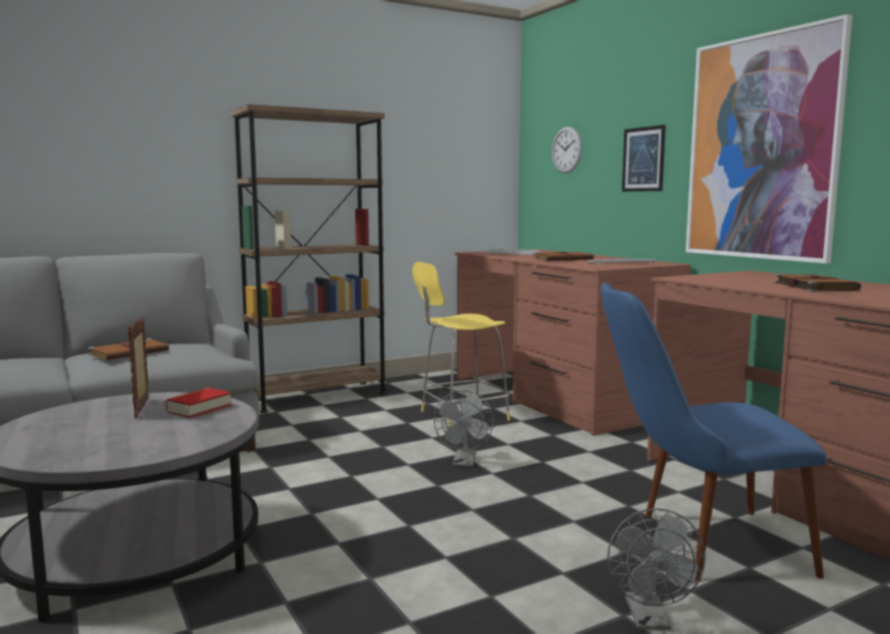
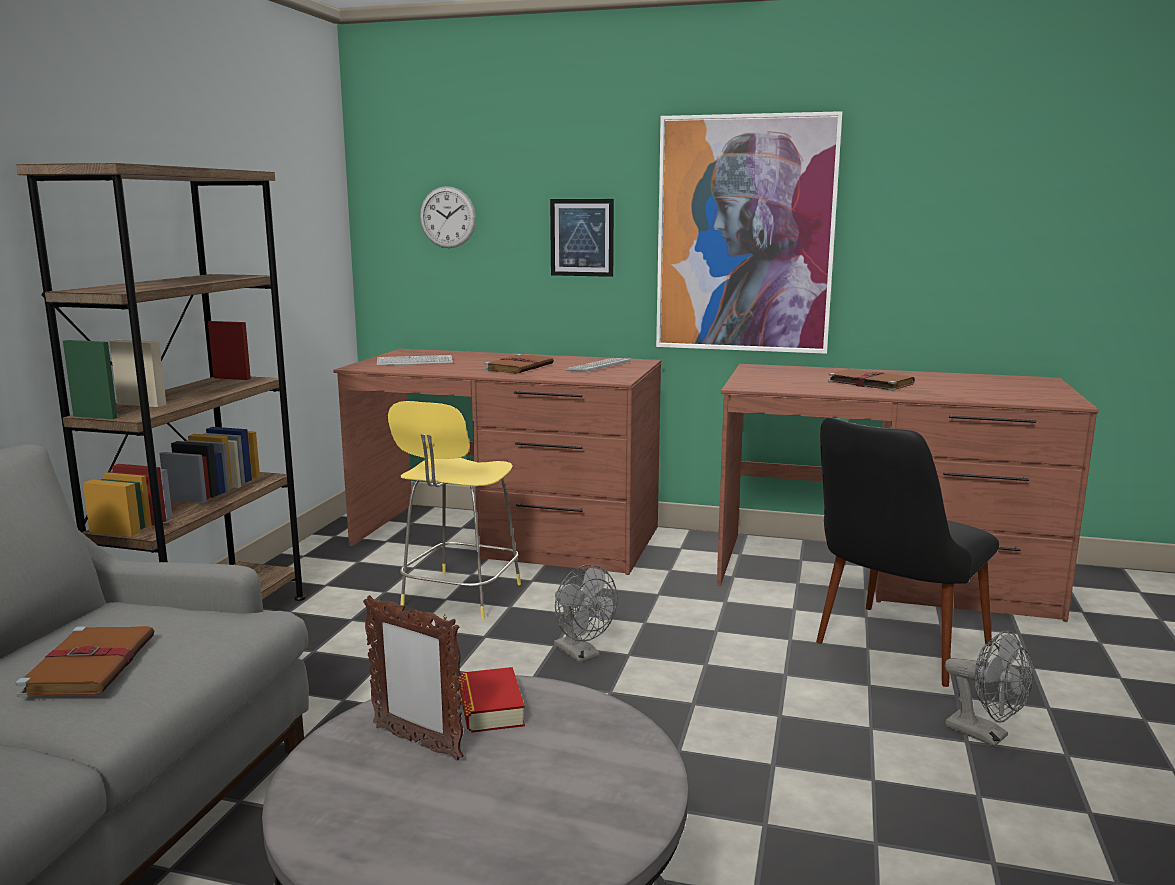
camera: 45 degrees left, 5 degrees up
blue chair [601,283,827,582] -> black chair [816,417,999,687]

